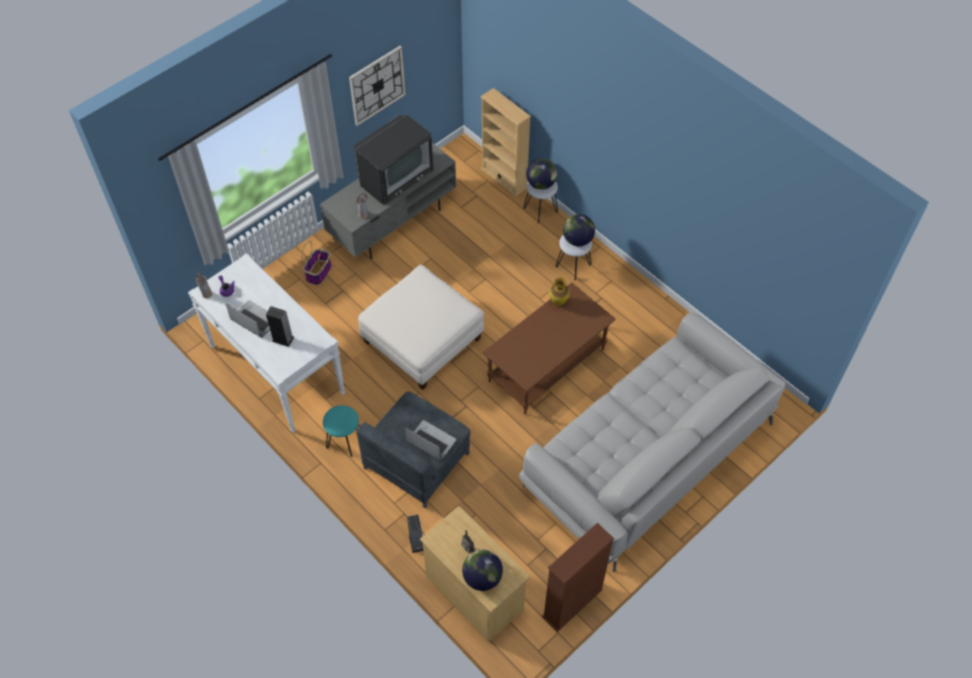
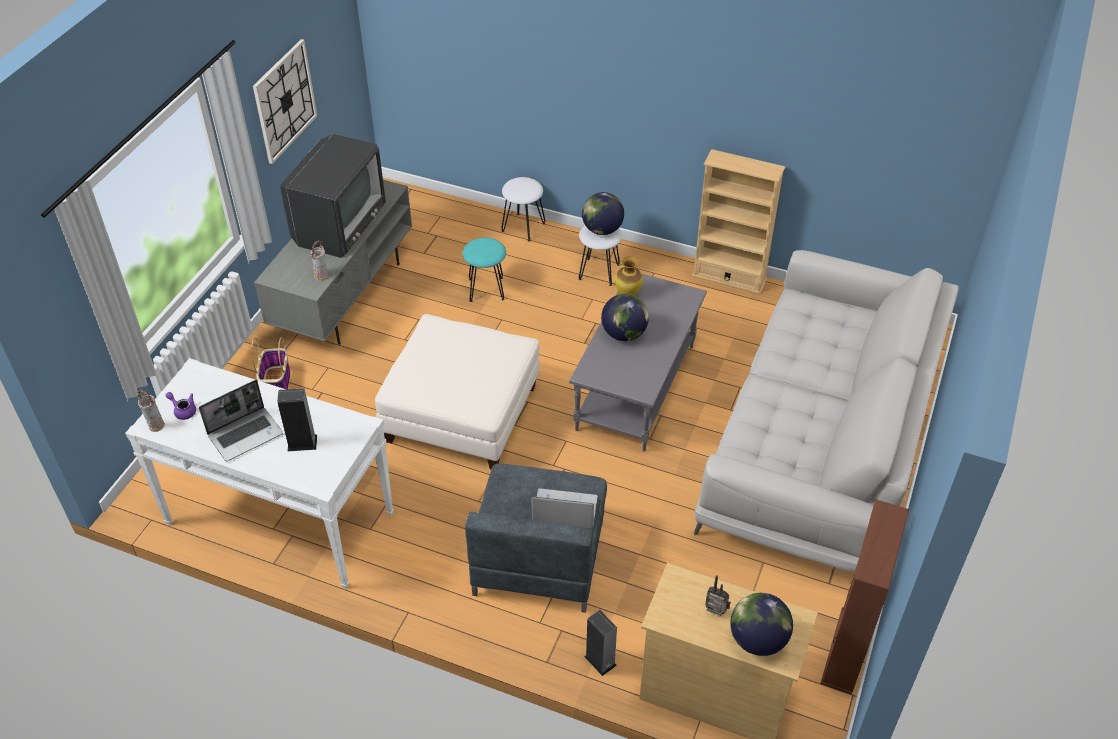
camera: 25 degrees left, 10 degrees down
laptop [226,300,270,338] -> laptop turned 135 degrees clockwise [199,380,283,461]
turquoise stool [323,405,360,457] -> turquoise stool moved to [463,238,506,302]
beige bookcase [480,88,531,197] -> beige bookcase moved to [692,149,785,294]
brown coffee table [483,283,616,415] -> grey coffee table [569,273,707,451]
globe [526,158,557,190] -> globe moved to [601,294,649,341]

